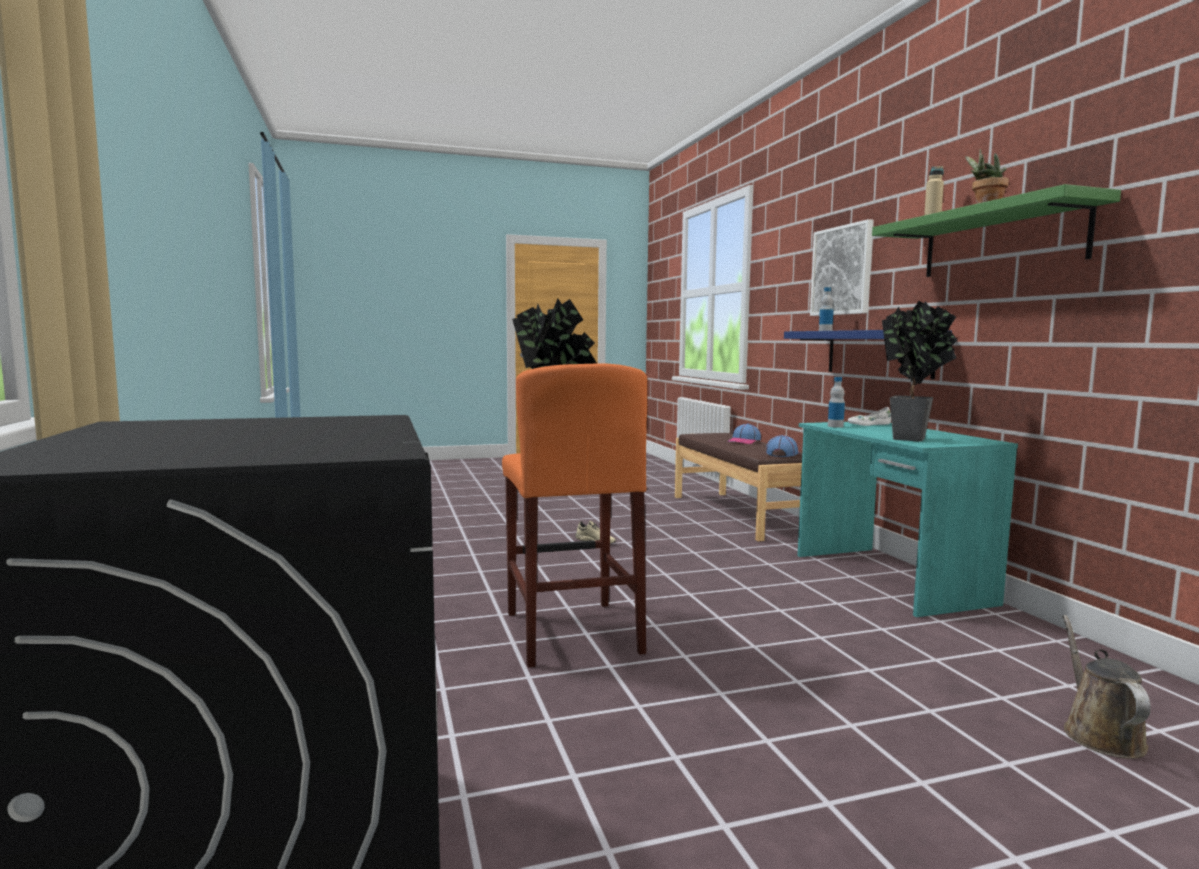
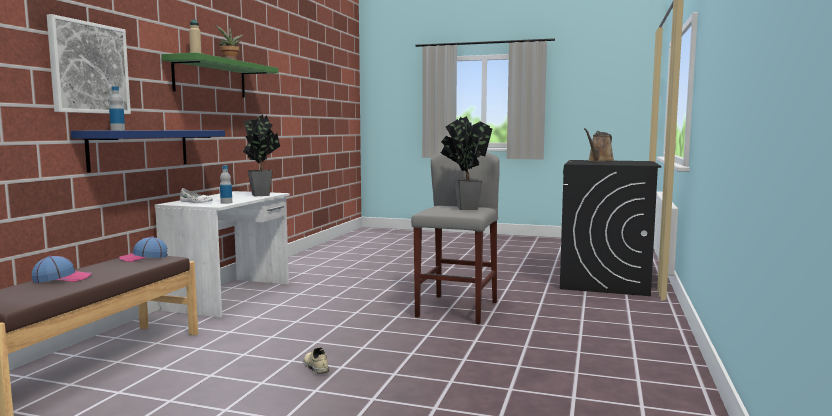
camera: 145 degrees left, 0 degrees up
orange stool [502,363,647,668] -> grey stool [411,152,500,324]
turquoise desk [797,422,1018,617] -> white desk [155,191,290,317]
brown watering can [1062,615,1151,759] -> brown watering can moved to [584,128,614,162]

